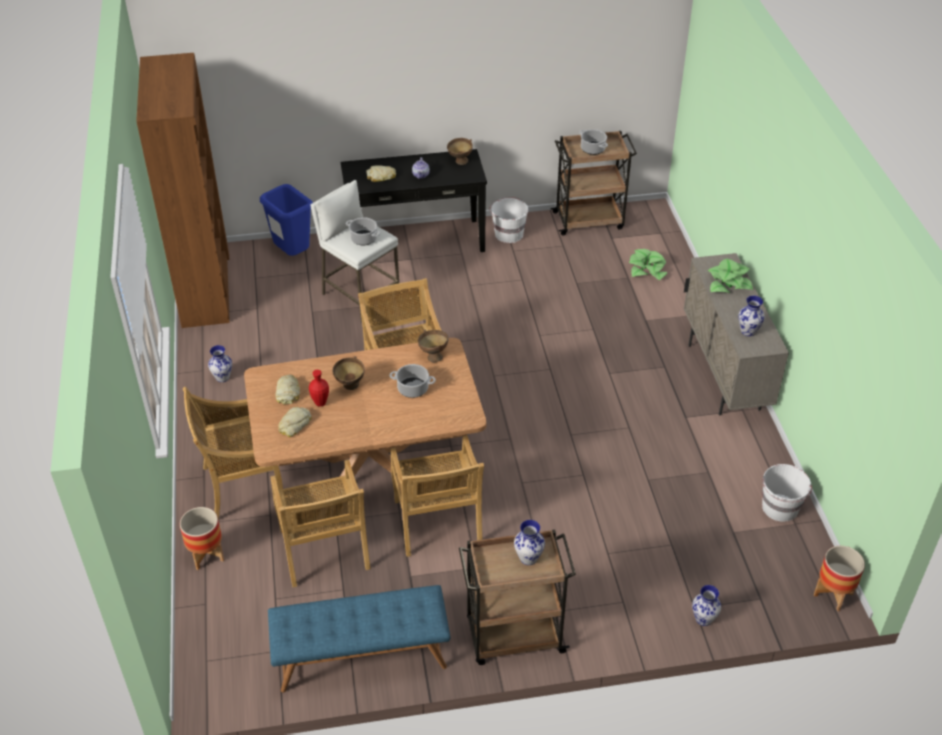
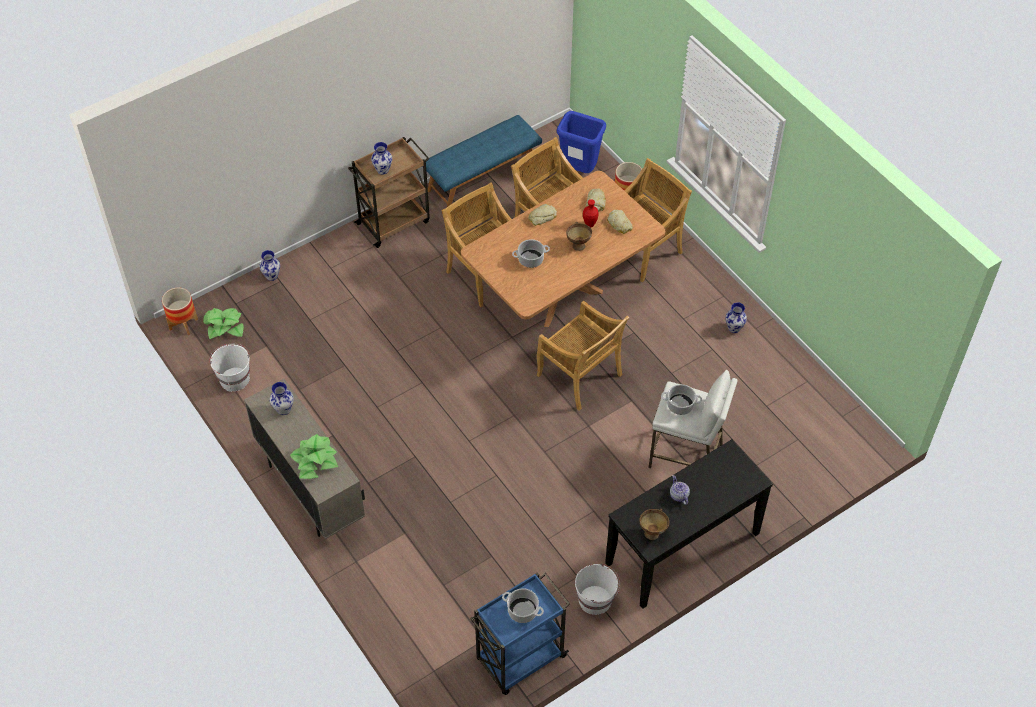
camera: 155 degrees right, 10 degrees up
brown bookcase [136,53,230,328] -> none
blue trash can [260,184,313,256] -> blue trash can moved to [557,111,606,173]
bread [366,165,396,182] -> bread moved to [528,204,557,226]
brown bowl [418,330,449,362] -> none
brown cart [551,131,637,235] -> blue cart [470,573,570,695]
potted plant [629,249,667,280] -> potted plant moved to [203,308,244,339]

